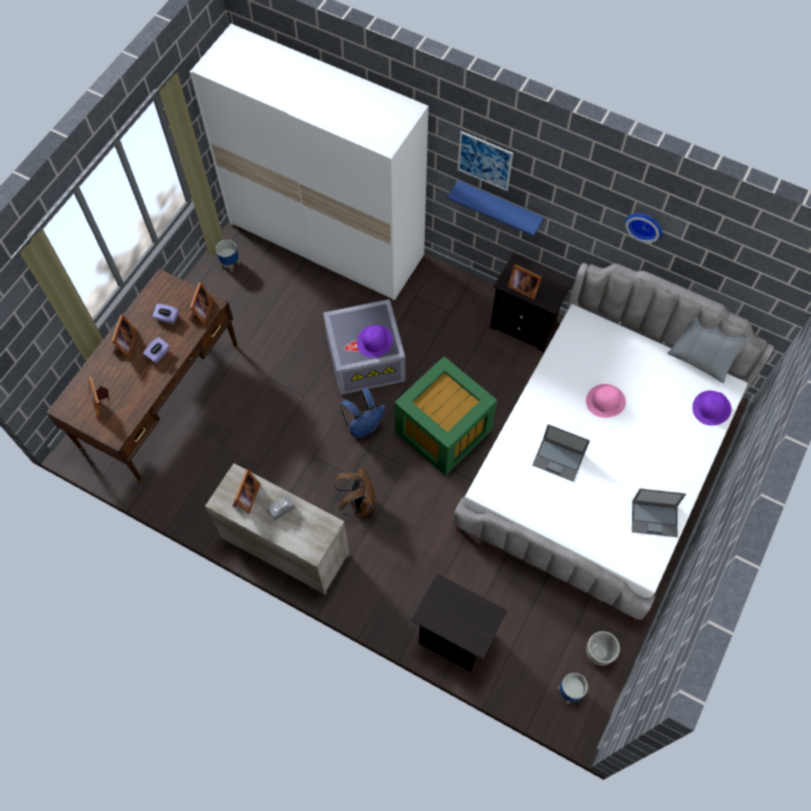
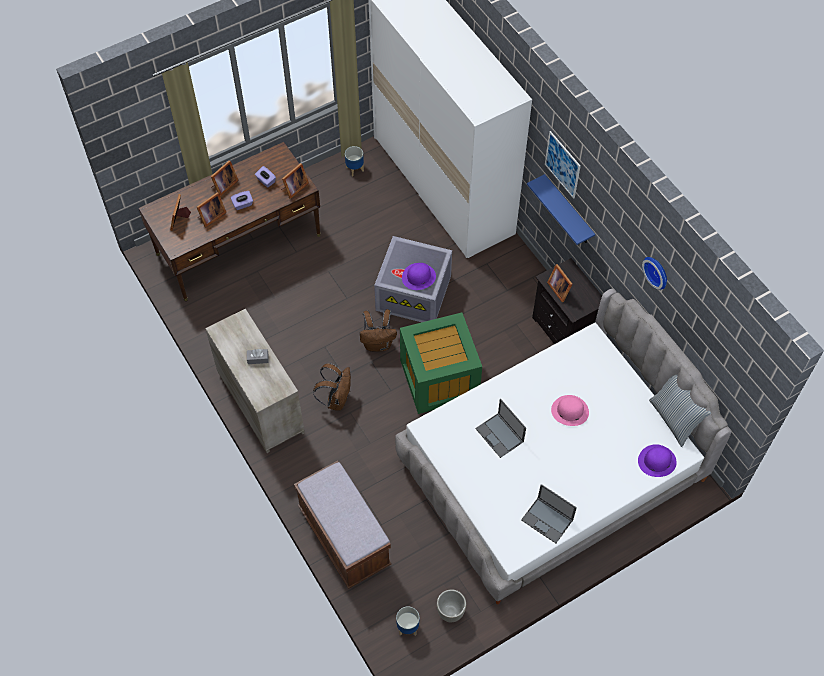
camera: 30 degrees right, 5 degrees down
picture frame [232,469,261,514] -> picture frame moved to [197,192,226,227]
blue backpack [340,388,386,438] -> brown backpack [360,309,397,352]
black nightstand [411,573,507,672] -> brown bench [294,461,391,589]

